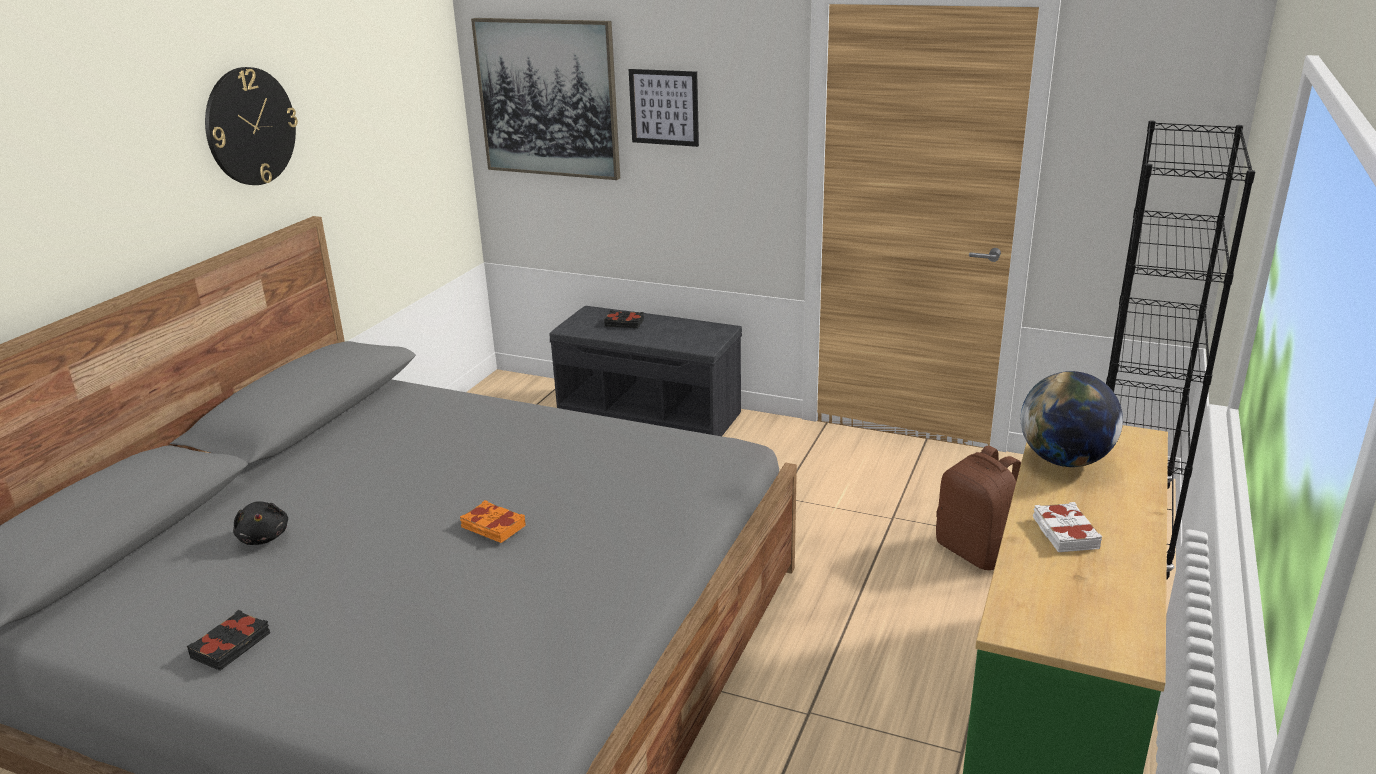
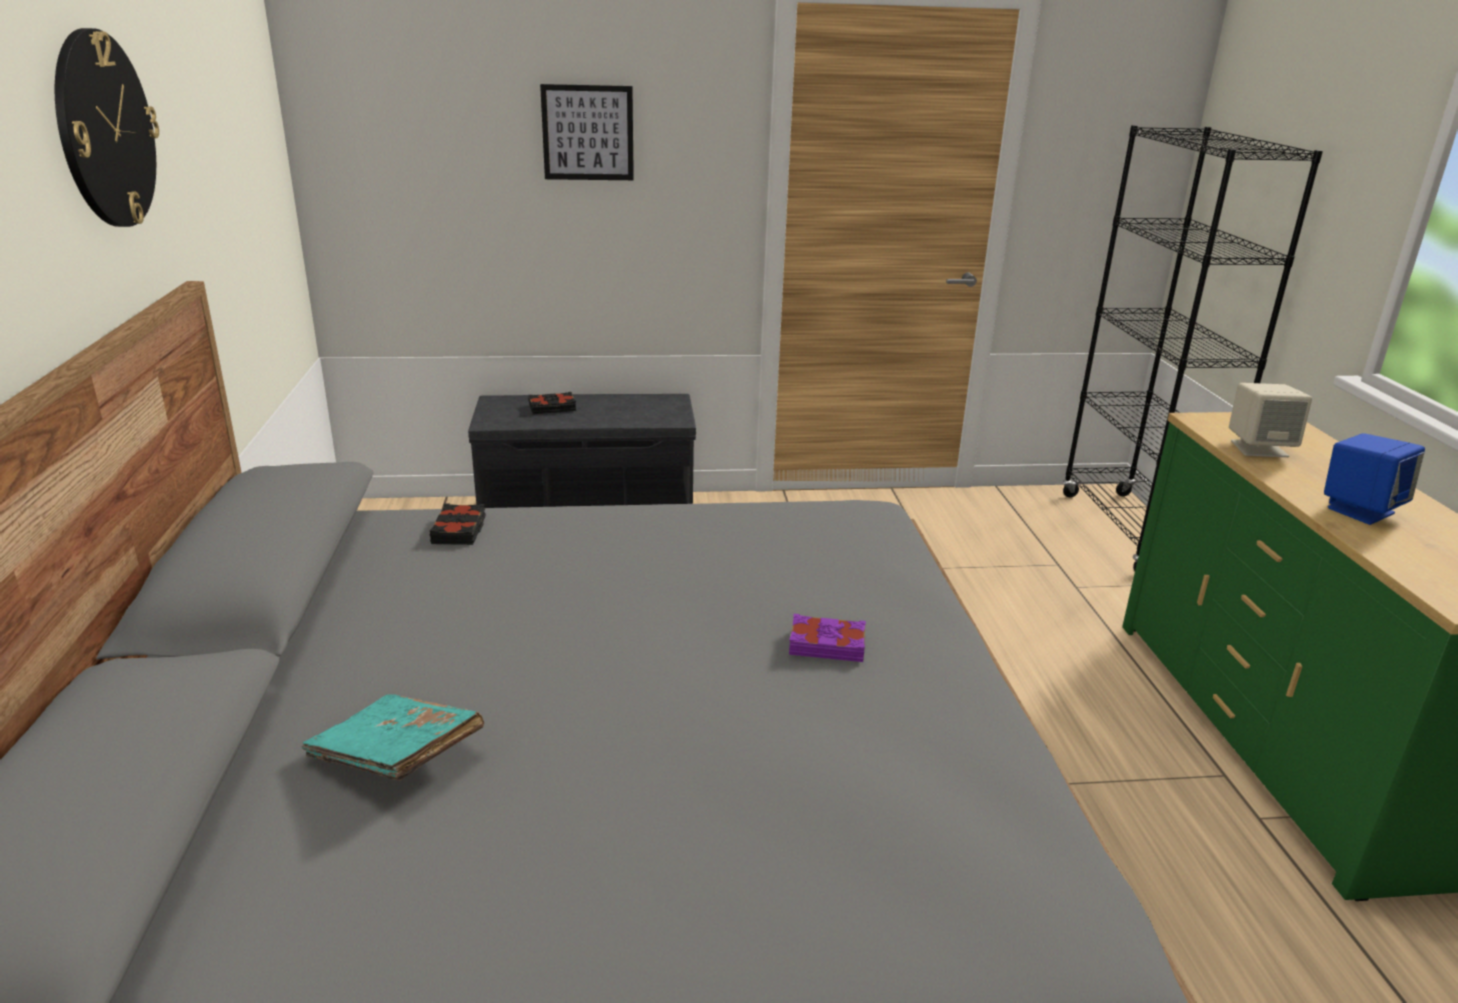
camera: 30 degrees left, 0 degrees up
black book [187,610,270,671] -> black book moved to [430,503,486,545]
black plush toy [233,501,288,545] -> turquoise book [301,694,484,781]
orange book [460,500,526,543] -> none
picture [471,18,620,180] -> none
brown backpack [936,446,1021,570] -> none
globe [1021,371,1123,467] -> beige speaker [1229,383,1312,457]
white book [1033,502,1102,552] -> blue speaker [1324,433,1425,525]
none -> purple book [789,614,866,662]

